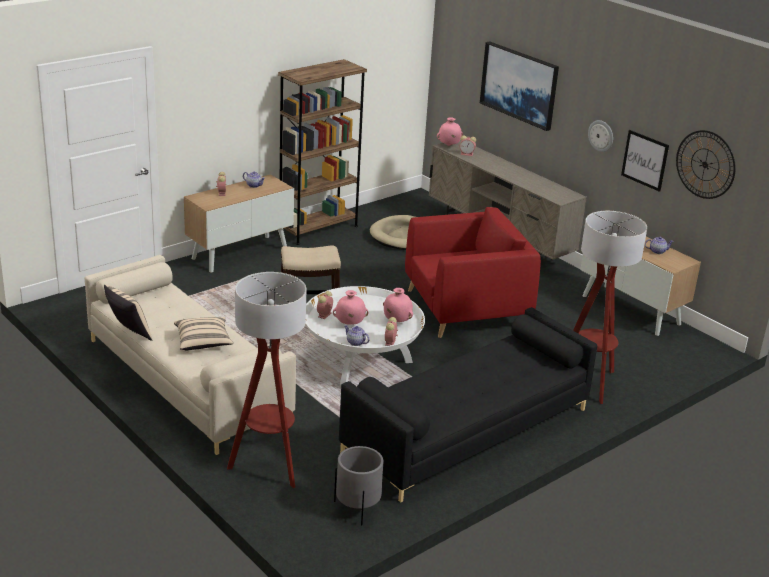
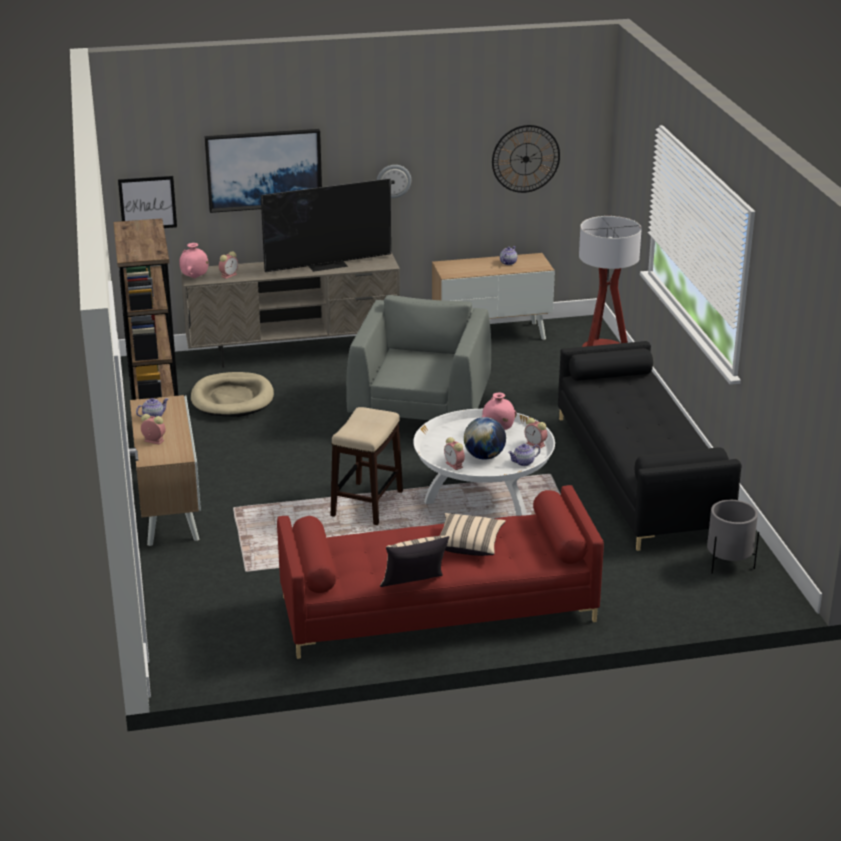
camera: 60 degrees left, 0 degrees up
beige sofa [85,255,296,455] -> red sofa [277,485,604,659]
floor lamp [227,272,307,488] -> none
pink vase [333,290,368,325] -> globe [464,417,506,460]
red armchair [405,207,541,338] -> grey armchair [346,295,491,420]
picture [621,130,669,192] -> picture moved to [118,176,177,228]
none -> television [261,178,391,272]

